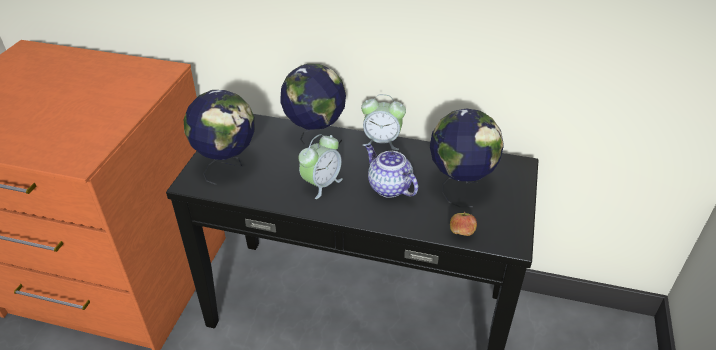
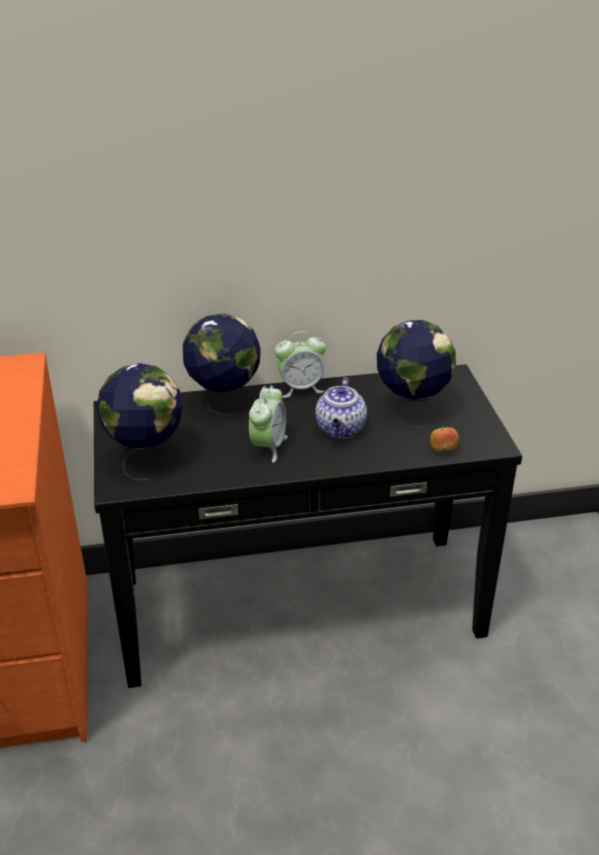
camera: 25 degrees left, 5 degrees down
teapot [365,144,418,198] -> teapot turned 105 degrees counterclockwise [315,377,367,439]

